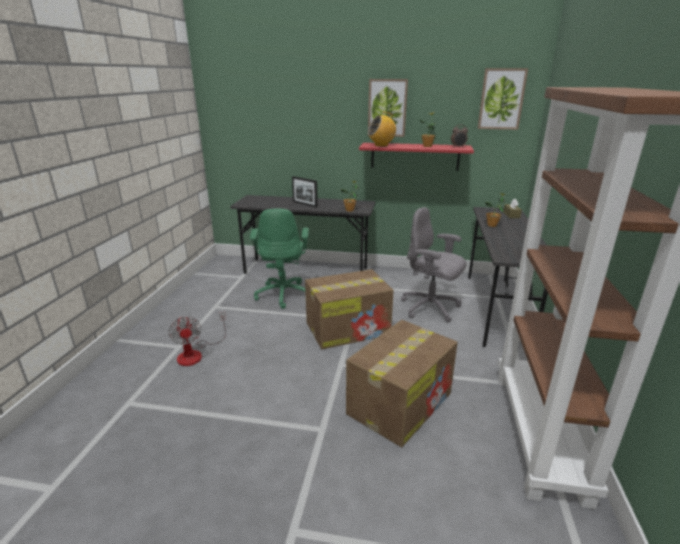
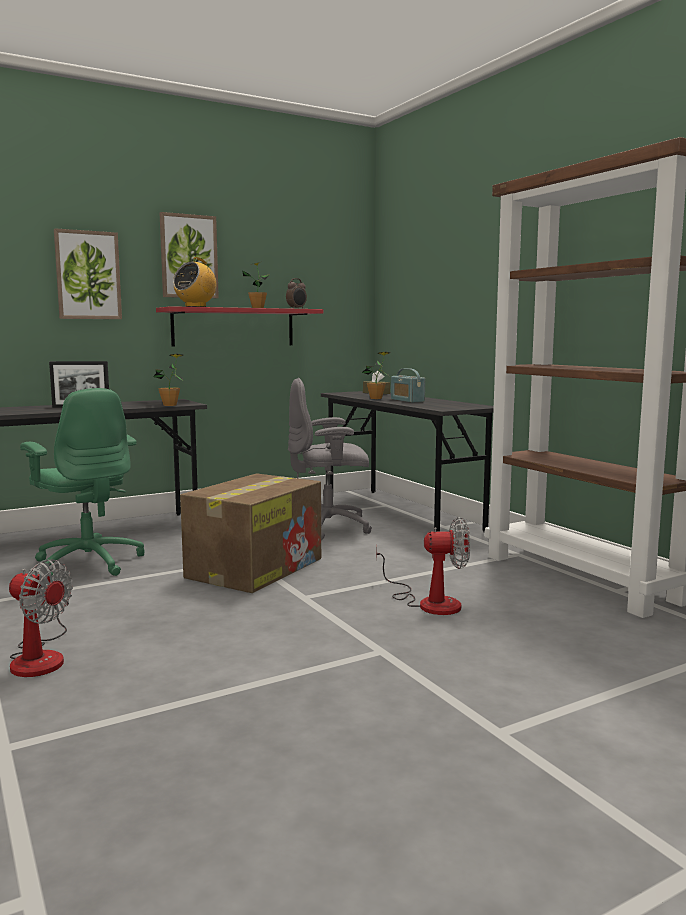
camera: 40 degrees left, 15 degrees down
cardboard box [346,320,458,447] -> fan [376,517,470,615]
picture [478,68,528,130] -> picture moved to [54,228,122,319]
none -> radio [391,368,425,403]

